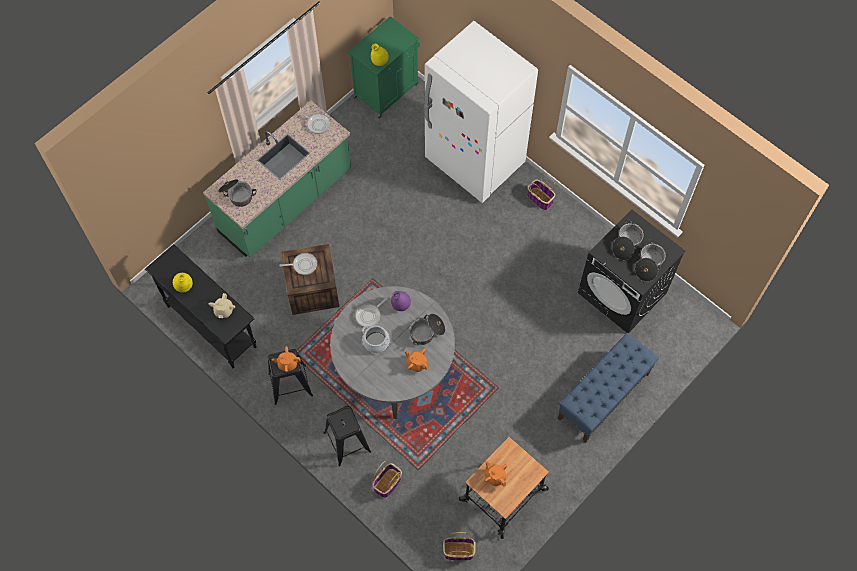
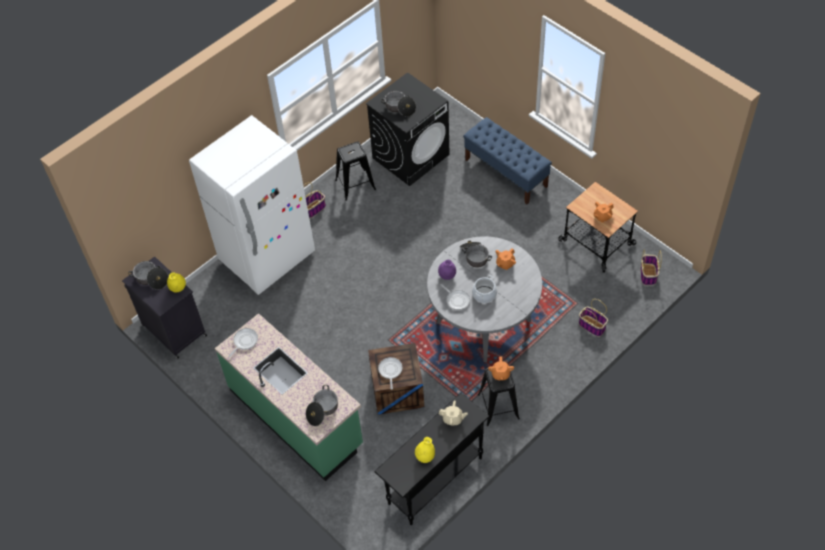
camera: 85 degrees left, 10 degrees down
black stool [324,406,371,466] -> black stool moved to [335,142,376,201]
green cabinet [348,16,420,119] -> black cabinet [122,256,207,358]
cooking pot [635,239,666,282] -> cooking pot moved to [128,261,168,290]

